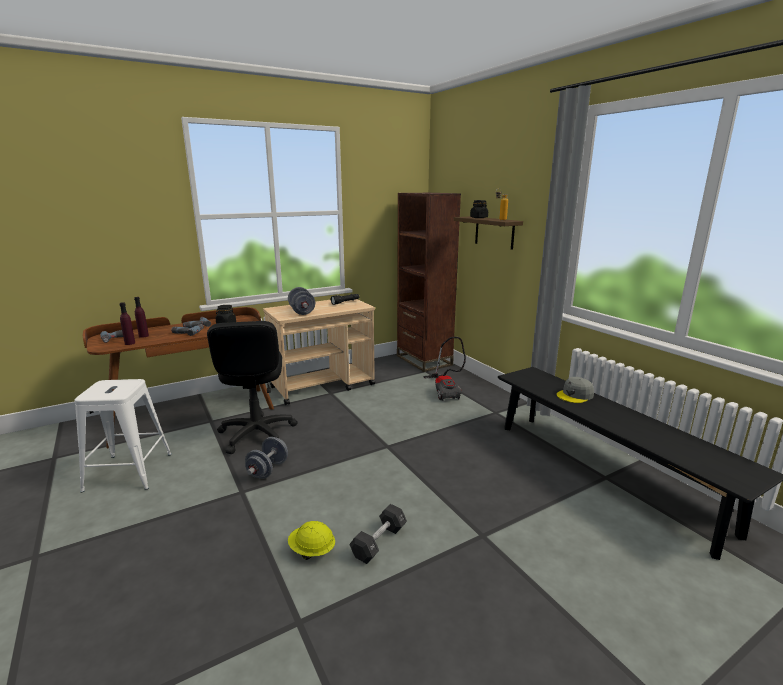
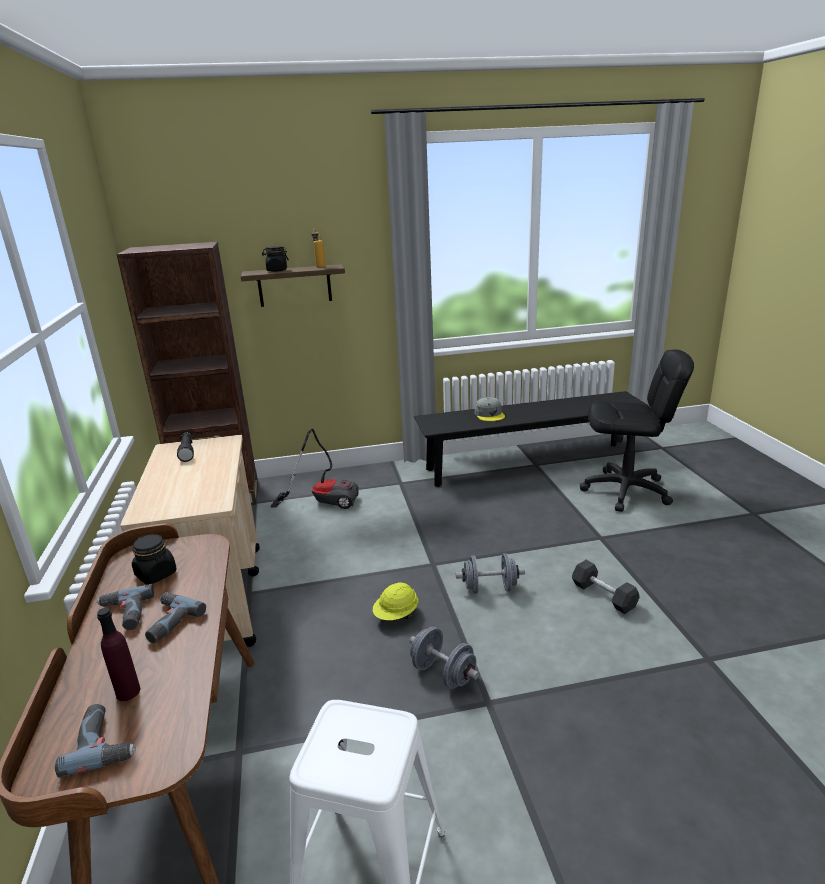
camera: 70 degrees left, 5 degrees up
purple bottle [120,302,135,345] -> none
black office chair [207,321,298,454] -> black office chair moved to [579,349,694,512]
grey dumbbell [288,287,315,315] -> grey dumbbell moved to [456,553,525,594]
yellow hard hat [288,521,335,560] -> yellow hard hat moved to [373,583,418,620]

